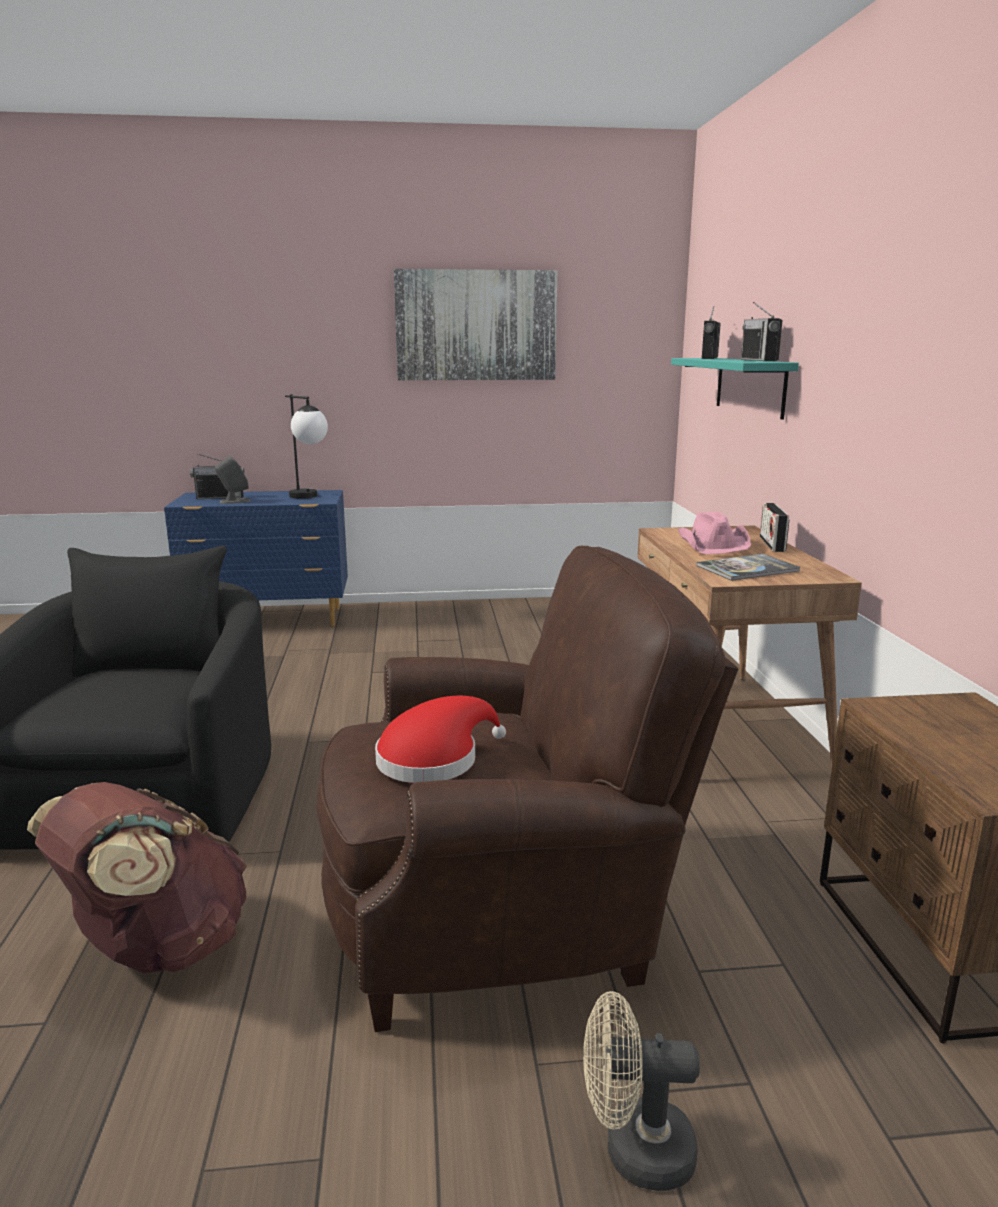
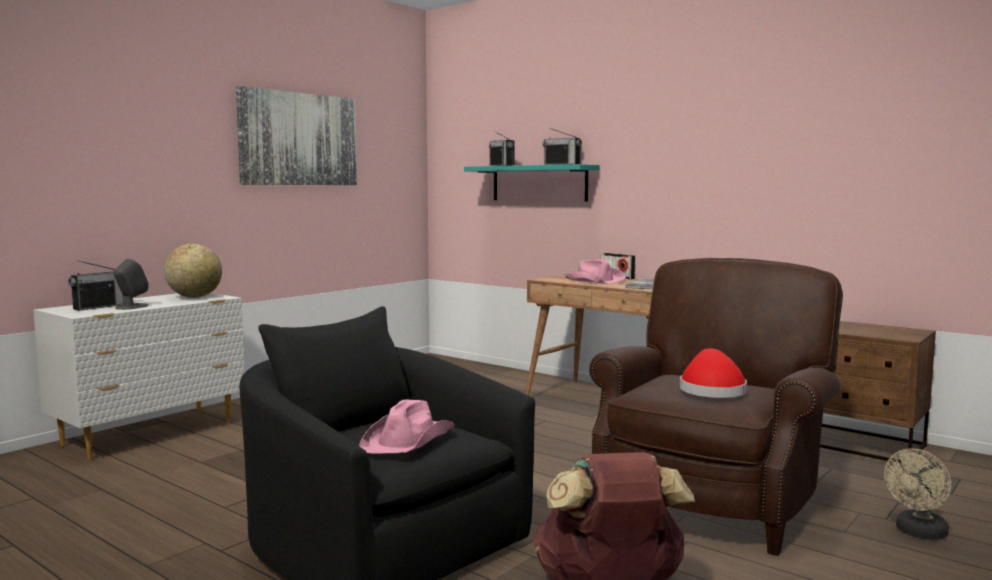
camera: 45 degrees left, 10 degrees down
blue dresser [164,490,348,626] -> white dresser [33,293,245,460]
table lamp [285,394,328,499] -> globe [164,244,222,298]
none -> pink hat [359,399,455,454]

